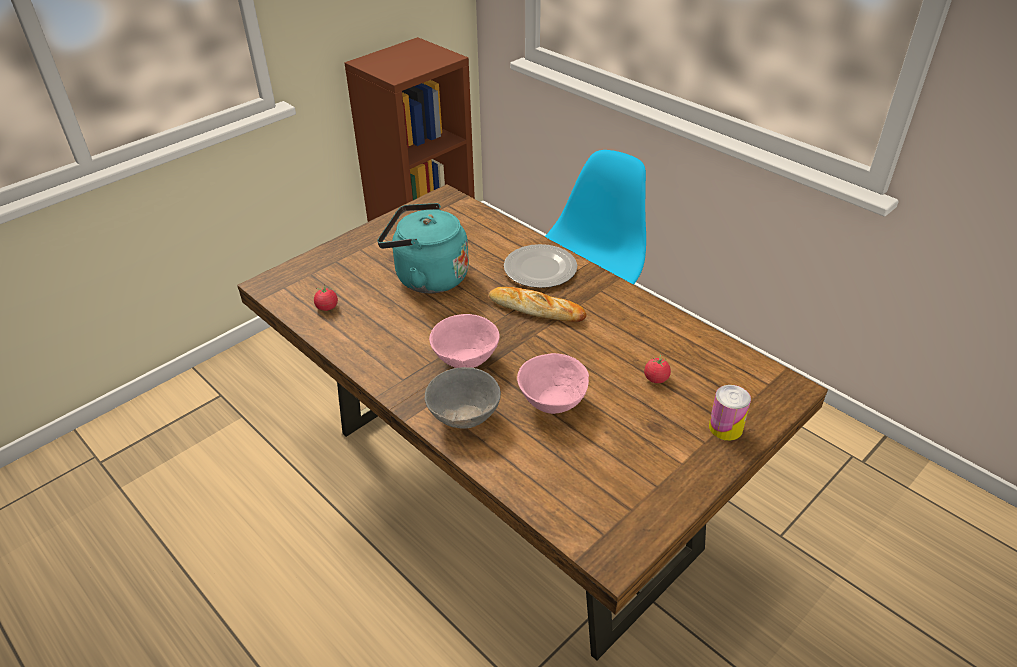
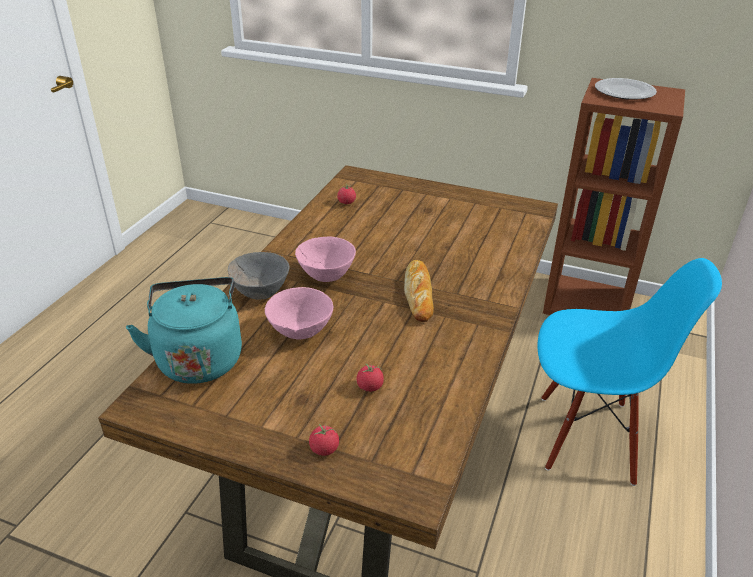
camera: 65 degrees right, 5 degrees down
turquoise kettle [377,203,469,294] -> turquoise kettle moved to [126,277,242,384]
plate [504,244,577,288] -> plate moved to [595,78,657,100]
can [709,385,751,441] -> tomato [309,424,339,456]

